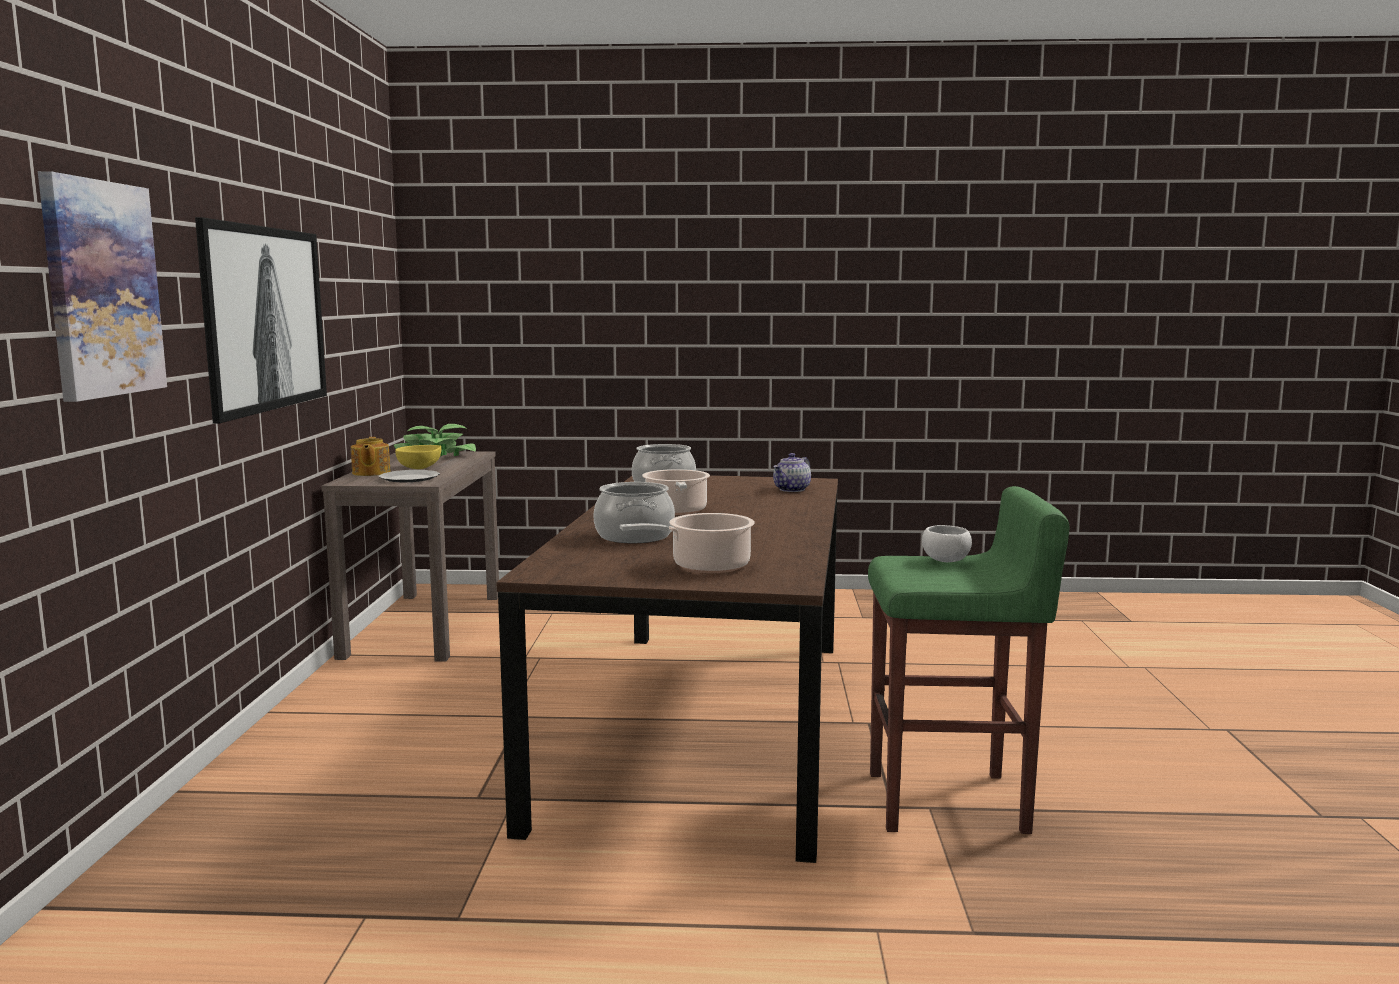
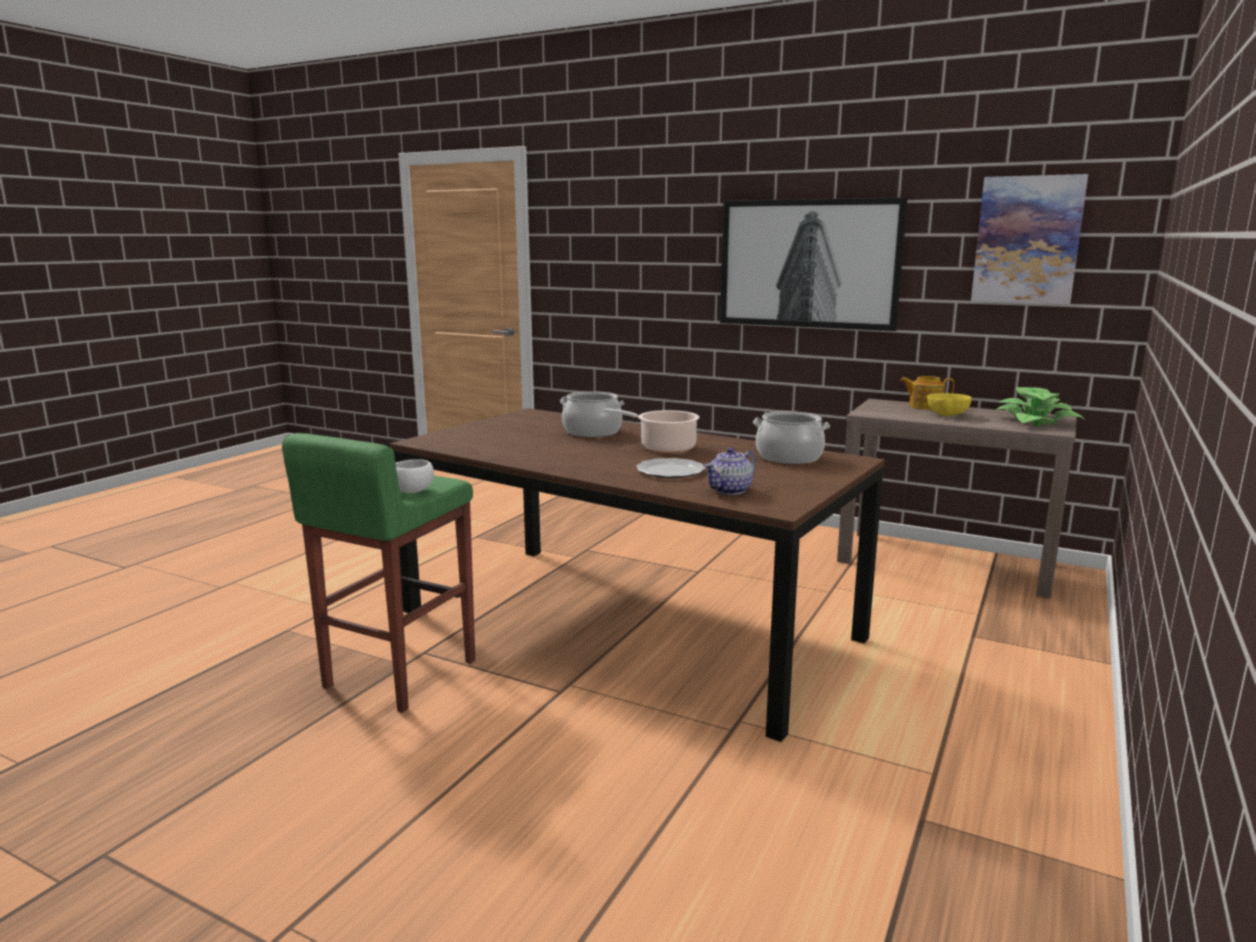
camera: 115 degrees right, 5 degrees up
picture [38,171,167,402] -> picture moved to [971,174,1088,305]
plate [379,470,440,482] -> plate moved to [636,458,705,478]
cooking pot [620,513,755,573] -> none
teapot [773,453,811,492] -> teapot turned 105 degrees counterclockwise [704,447,756,495]

